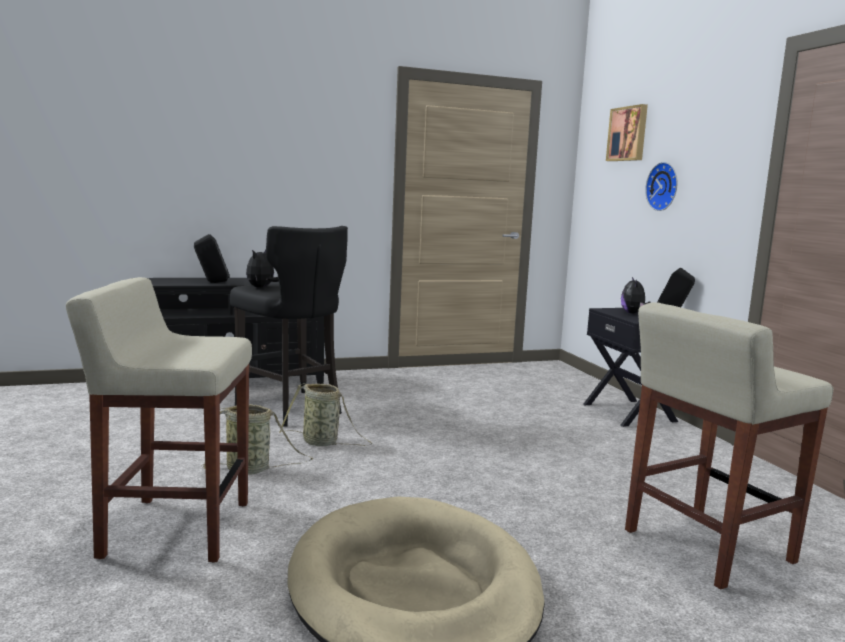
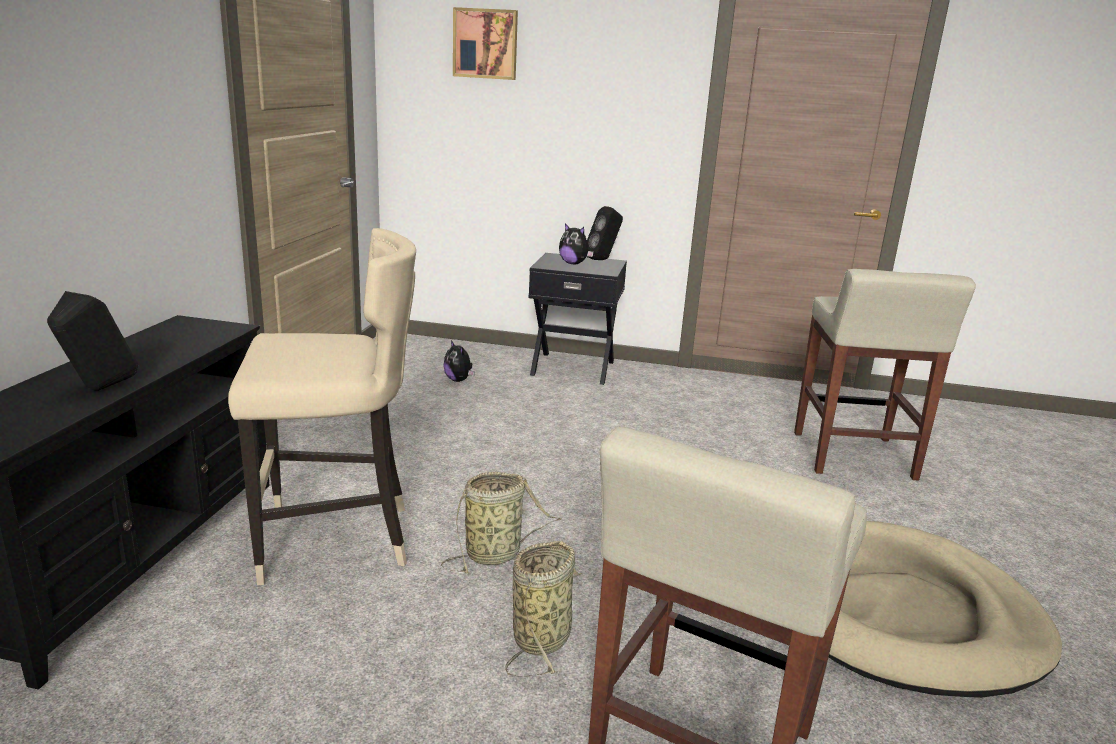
camera: 60 degrees left, 10 degrees up
black stool [230,226,348,427] -> beige stool [228,228,416,585]
plush toy [246,250,279,288] -> plush toy moved to [444,340,475,382]
wall clock [645,162,677,211] -> none

